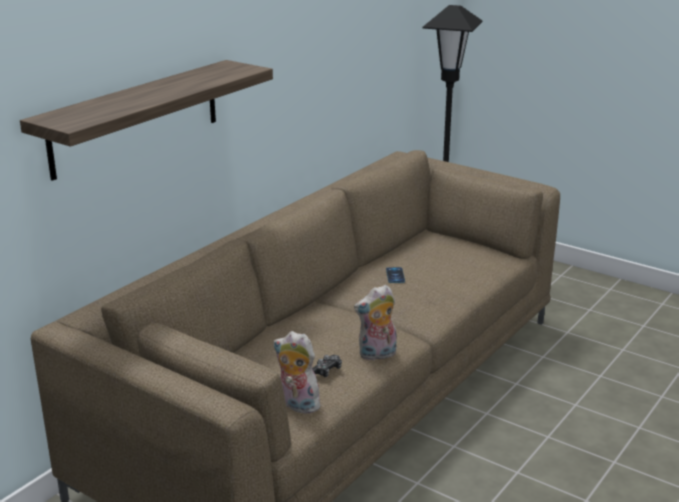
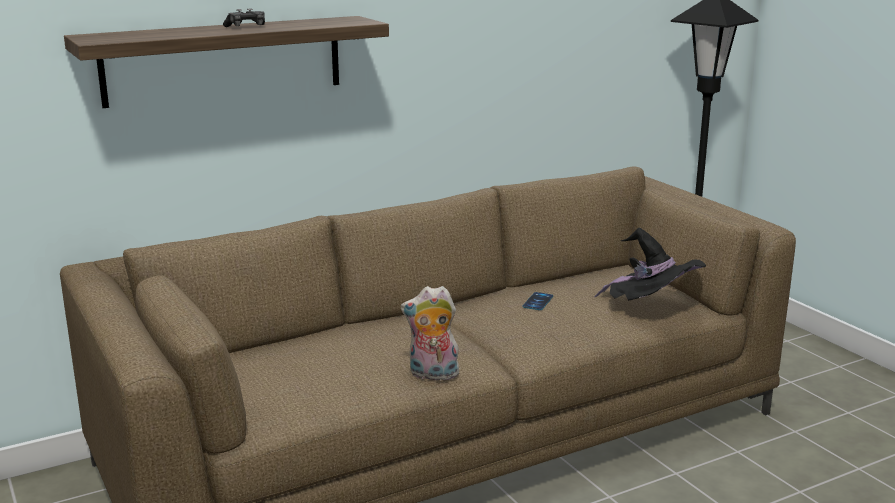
camera: 25 degrees right, 5 degrees down
plush toy [273,331,324,414] -> none
game controller [312,355,342,377] -> game controller moved to [223,8,265,27]
none -> black hat [594,228,706,301]

